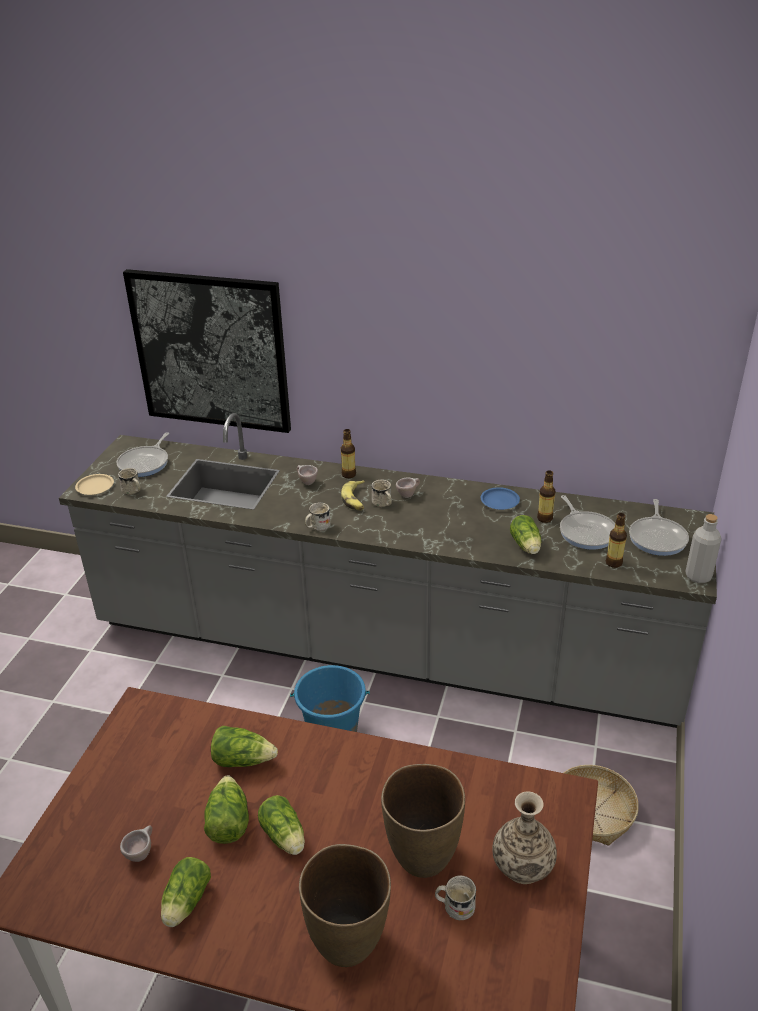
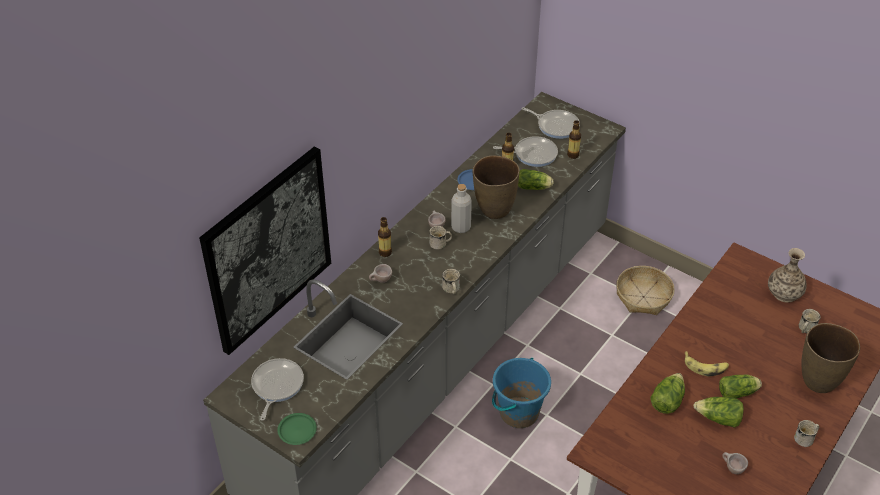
camera: 70 degrees left, 10 degrees up
beige plate [75,474,114,495] -> green plate [278,413,317,445]
frying pan [117,432,169,477] -> frying pan turned 120 degrees counterclockwise [251,358,304,420]
white mug [118,468,141,495] -> white mug moved to [794,420,819,447]
lettuce [161,857,211,927] -> none
banana [341,480,365,510] -> banana moved to [684,351,729,377]
brown vase [381,764,465,878] -> brown vase moved to [473,155,520,219]
grey bottle [685,514,721,583] -> grey bottle moved to [451,184,472,233]

